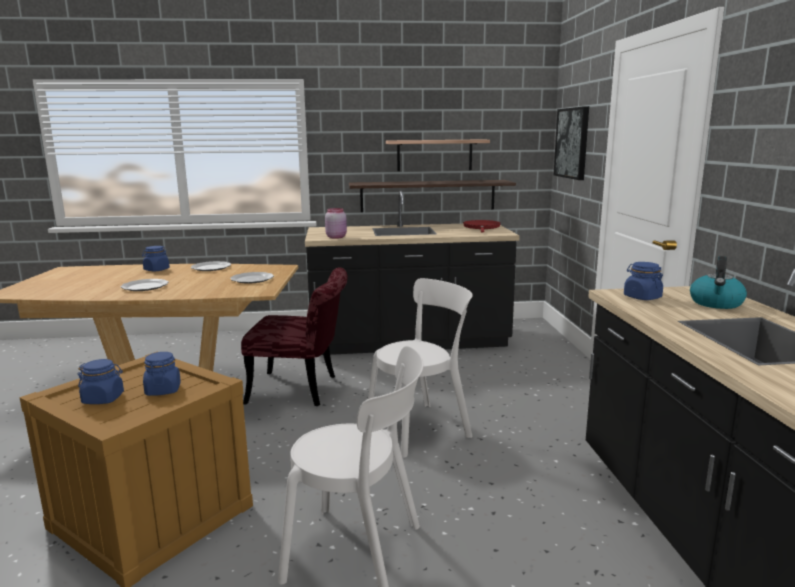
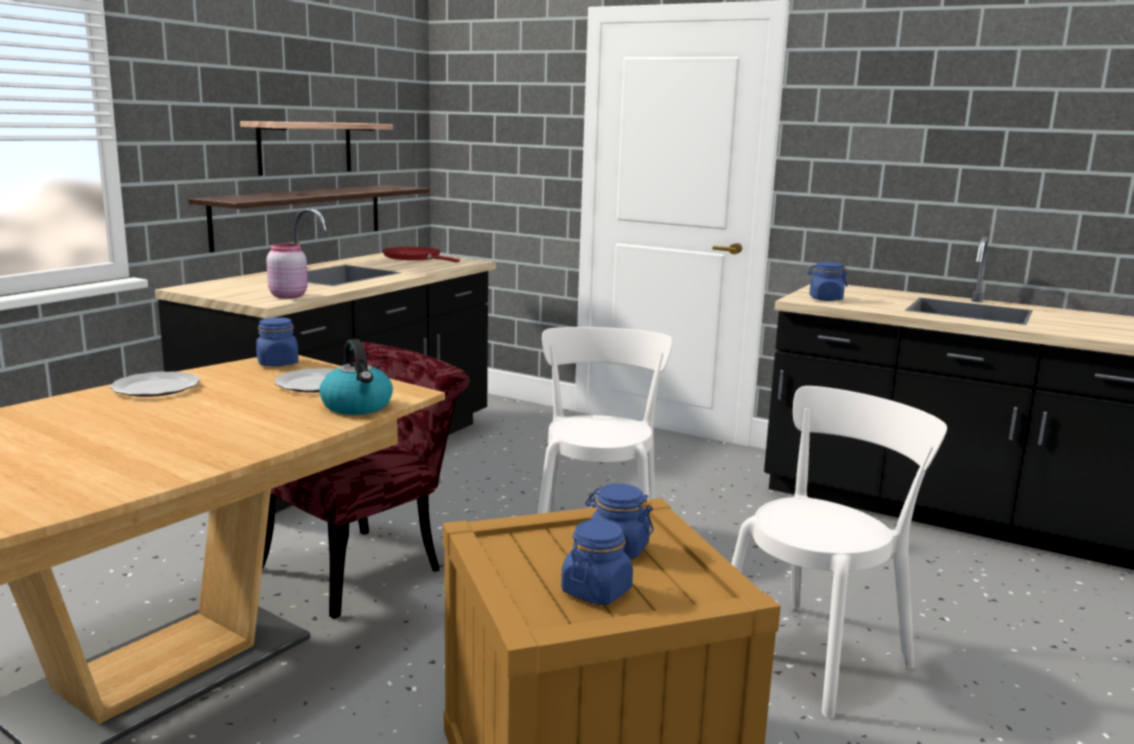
camera: 55 degrees left, 0 degrees up
plate [121,279,169,291] -> none
blue jar [142,246,170,271] -> blue jar moved to [256,317,299,366]
picture [554,106,589,180] -> none
kettle [690,256,747,309] -> kettle moved to [319,339,393,415]

